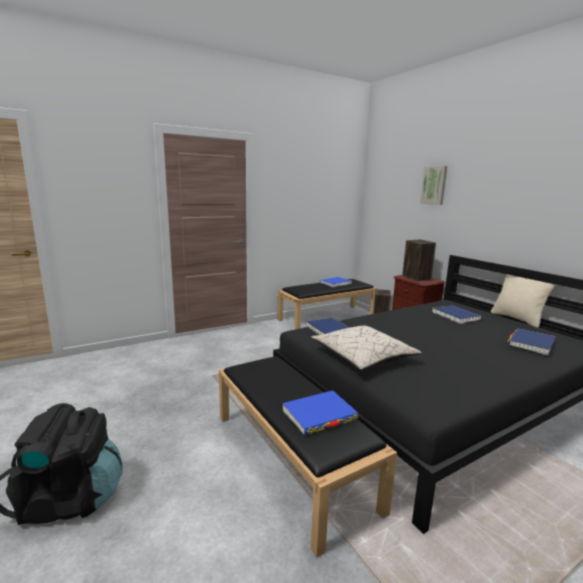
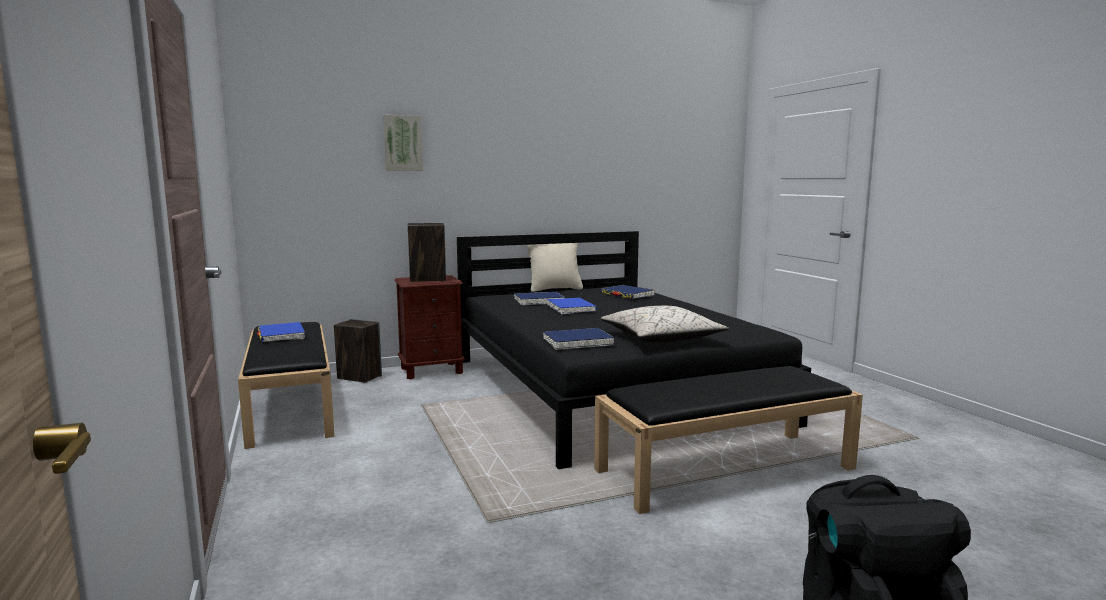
camera: 80 degrees left, 5 degrees down
blue book [282,390,359,435] -> blue book moved to [547,298,597,314]

